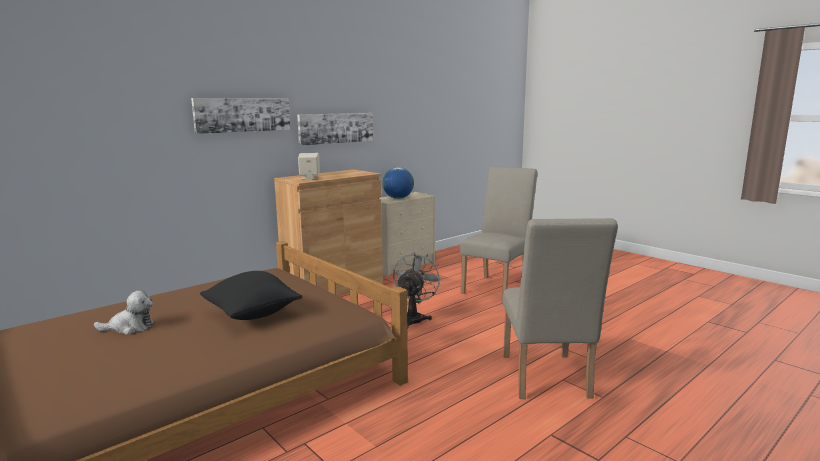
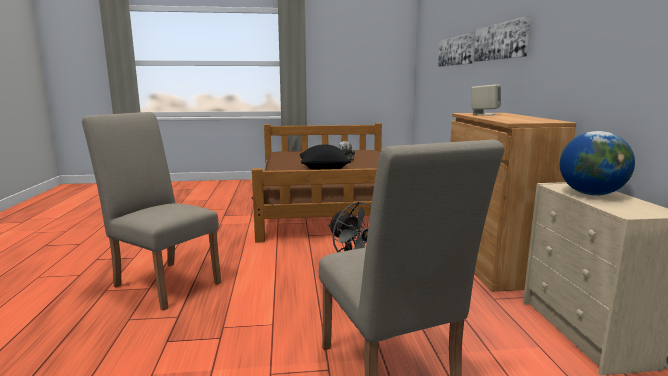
camera: 125 degrees right, 0 degrees up
picture [297,113,373,146] -> picture moved to [438,33,475,67]

